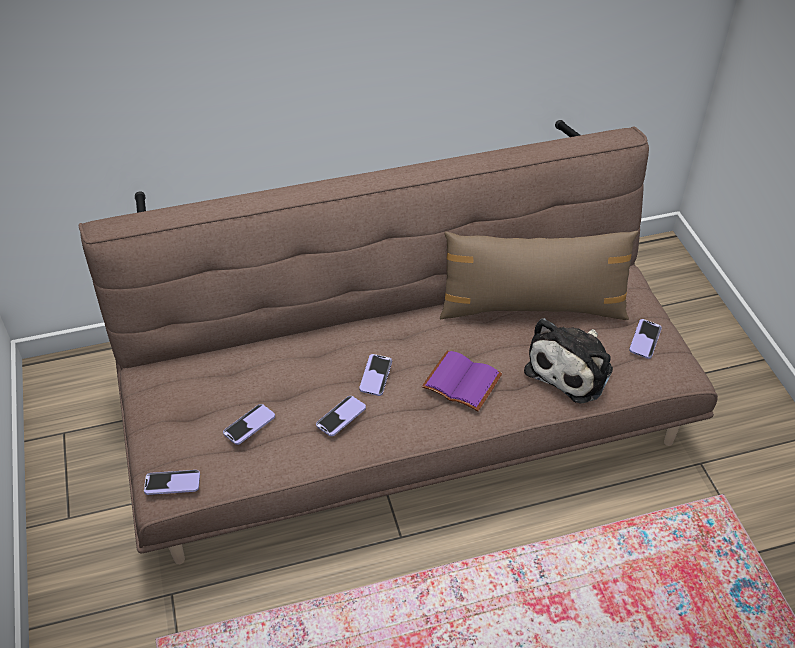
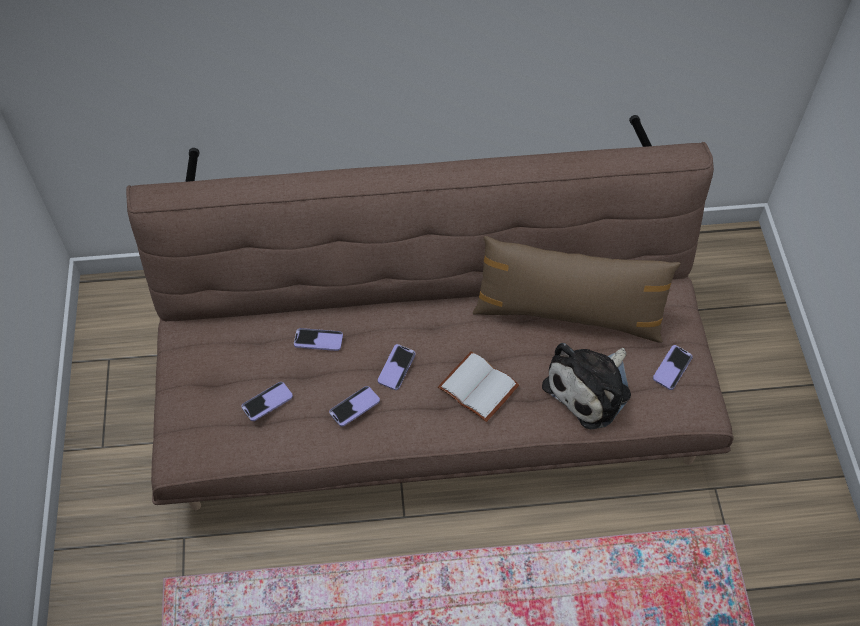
camera: 10 degrees right, 10 degrees up
phone [144,470,200,495] -> phone moved to [294,328,343,351]
purple book [422,350,502,411] -> white book [438,351,519,422]

